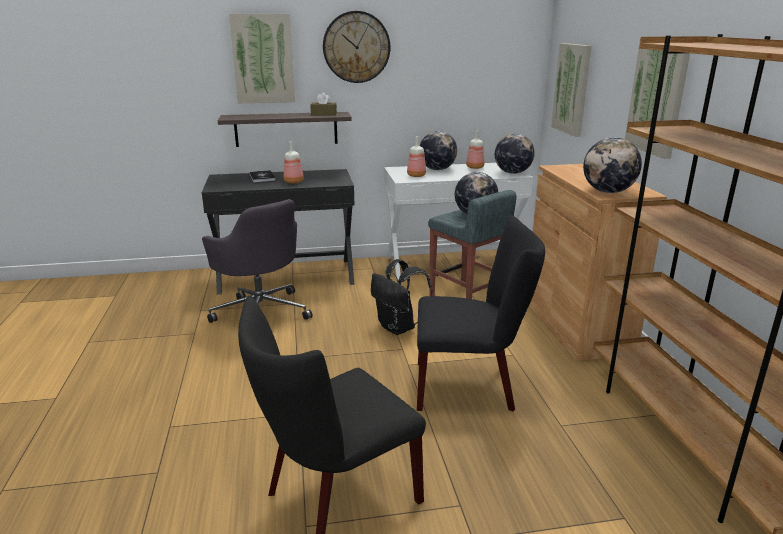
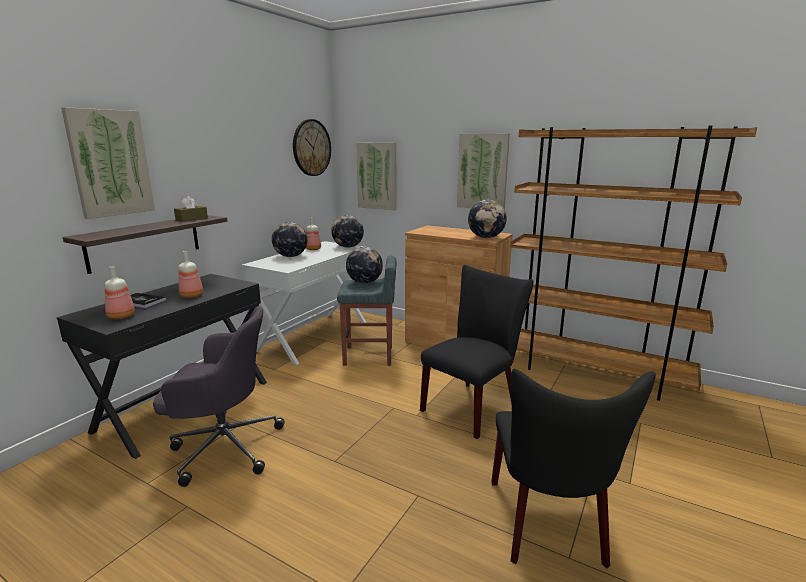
camera: 50 degrees left, 5 degrees down
wall clock [323,11,390,83] -> wall clock moved to [293,119,331,176]
black backpack [371,259,432,335] -> none
bottle [407,136,426,177] -> bottle moved to [105,266,135,319]

